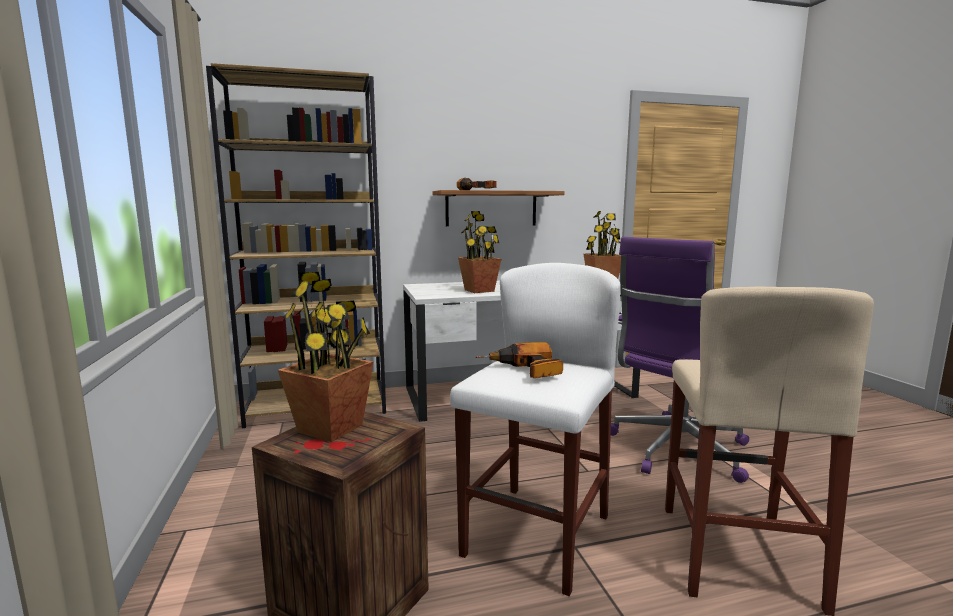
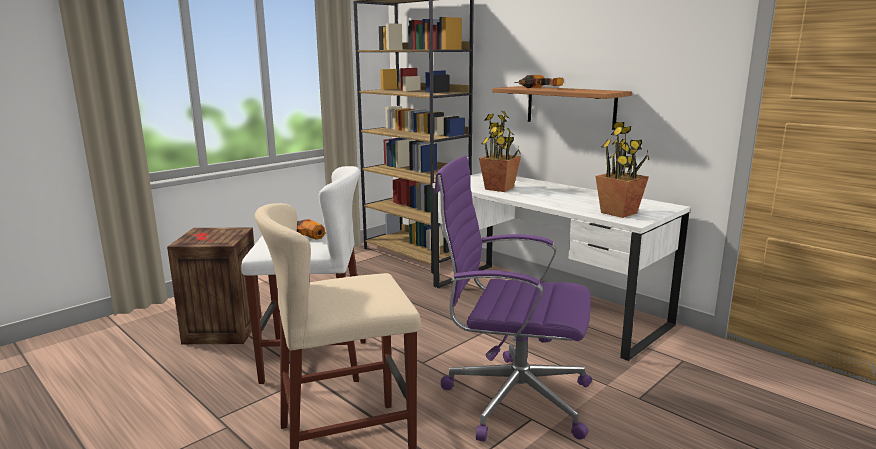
camera: 60 degrees right, 5 degrees up
potted plant [278,272,374,442] -> none

